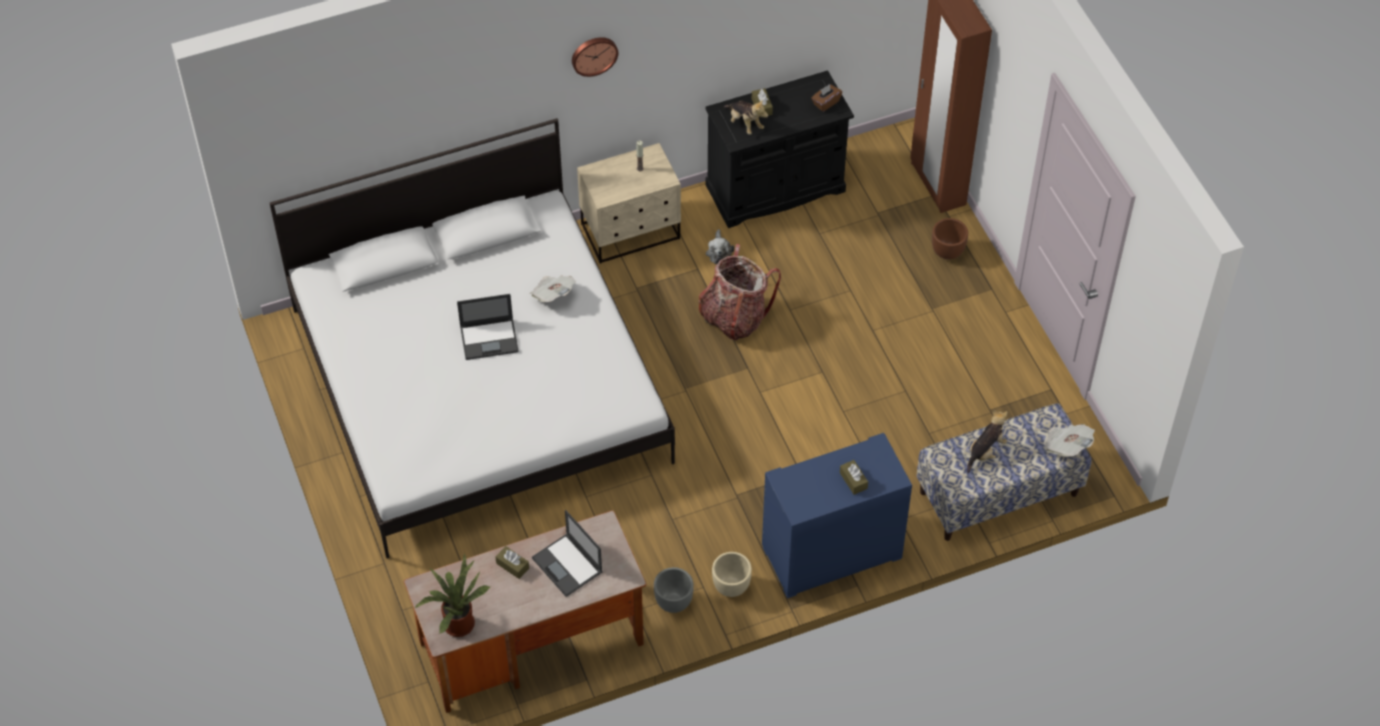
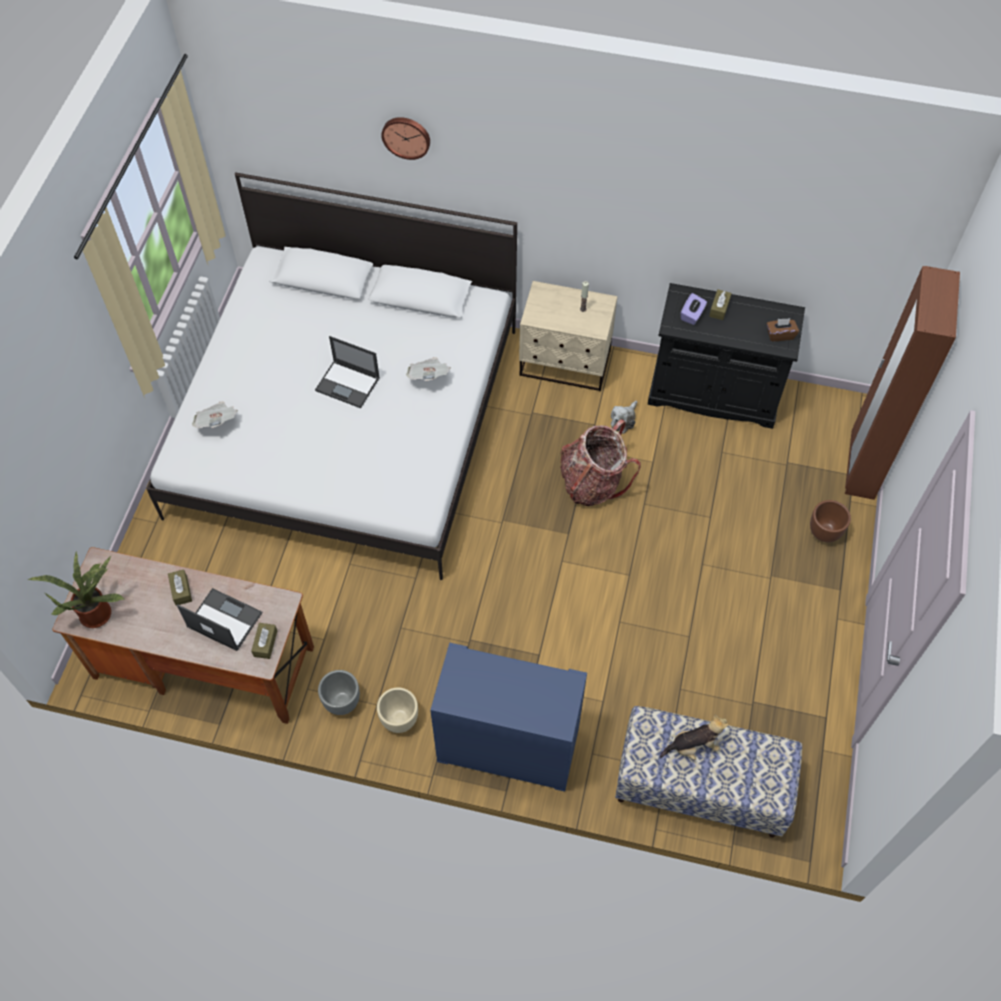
camera: 35 degrees right, 5 degrees up
laptop [532,510,602,597] -> laptop turned 120 degrees clockwise [177,588,263,651]
wall clock [572,37,618,77] -> wall clock moved to [381,117,430,160]
plush toy [724,99,768,135] -> purple tissue box [681,293,707,325]
brown tissue box [840,460,868,495] -> brown tissue box moved to [251,623,277,659]
newspaper [1043,424,1095,457] -> newspaper moved to [192,401,238,428]

